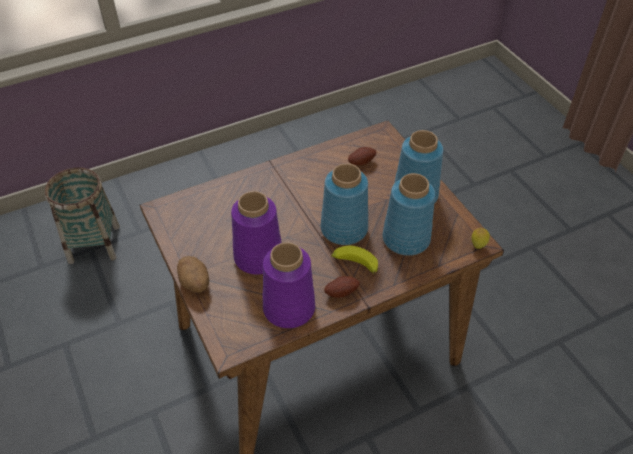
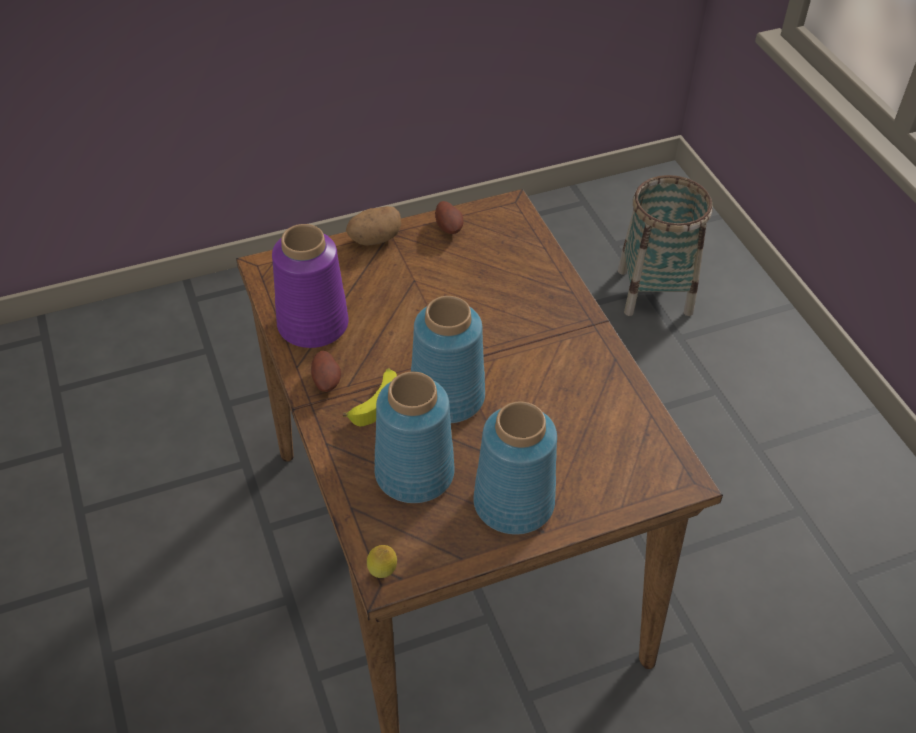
camera: 95 degrees right, 0 degrees up
purple vase [231,191,282,274] -> none
potato [348,147,376,165] -> potato moved to [435,201,463,234]

